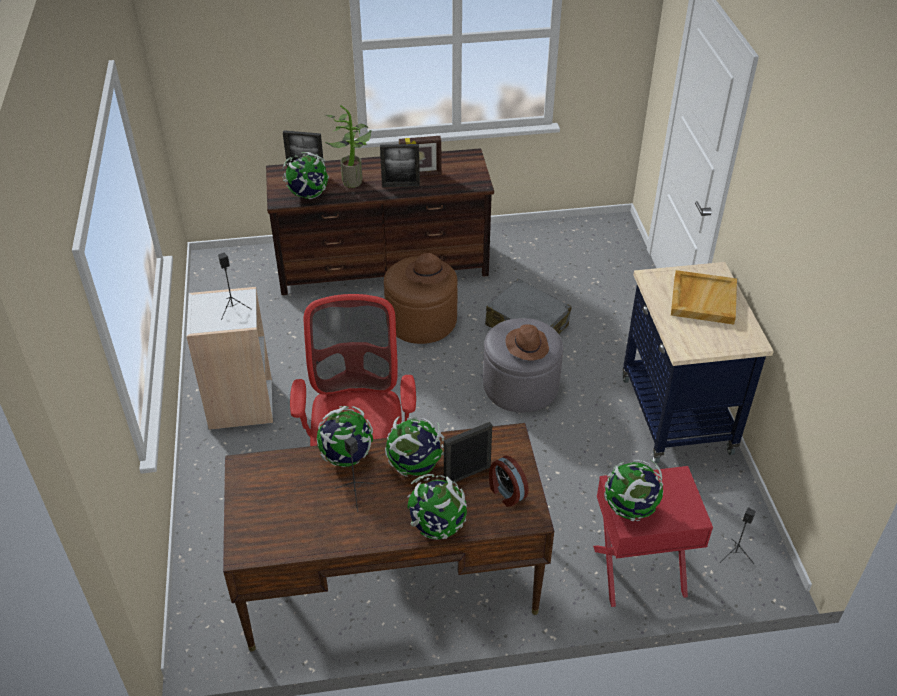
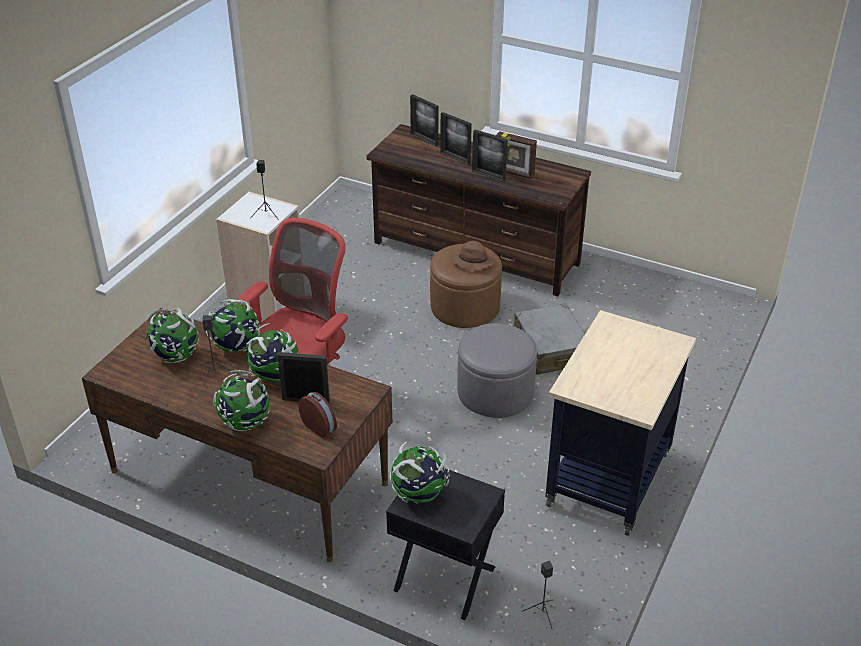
camera: 35 degrees right, 5 degrees down
globe [283,152,329,199] -> globe moved to [147,308,199,363]
potted plant [325,105,372,188] -> picture frame [440,112,472,165]
alarm clock [489,455,528,507] -> alarm clock turned 135 degrees clockwise [298,392,337,438]
brown hat [505,325,549,360] -> none
red nightstand [593,466,713,607] -> black nightstand [386,469,505,620]
beige tray [671,270,737,325] -> none

